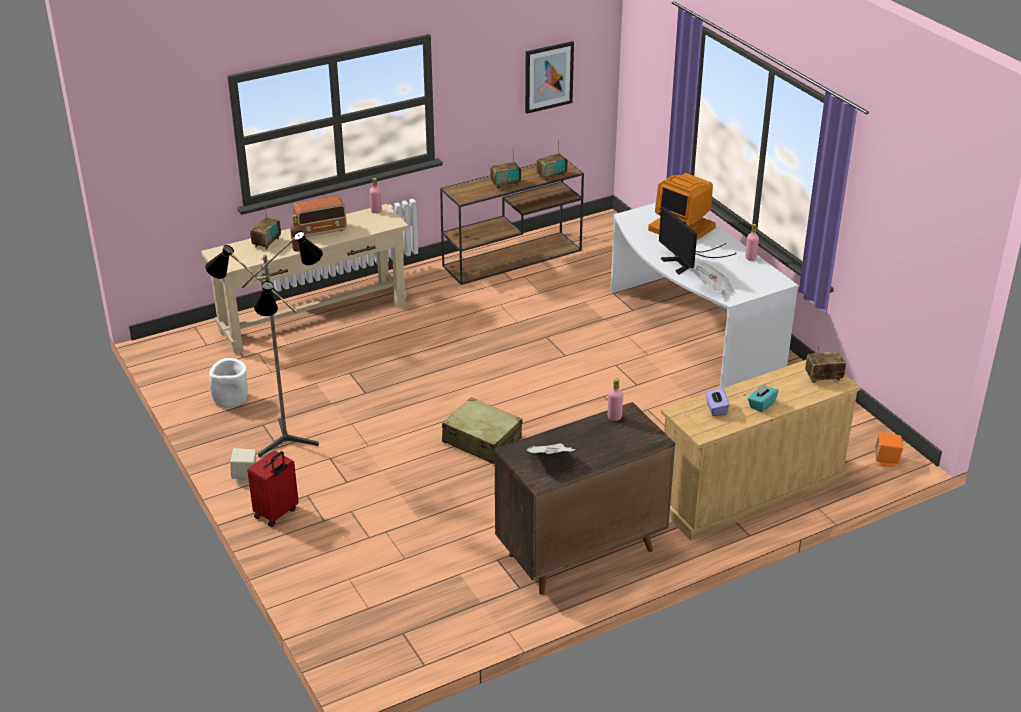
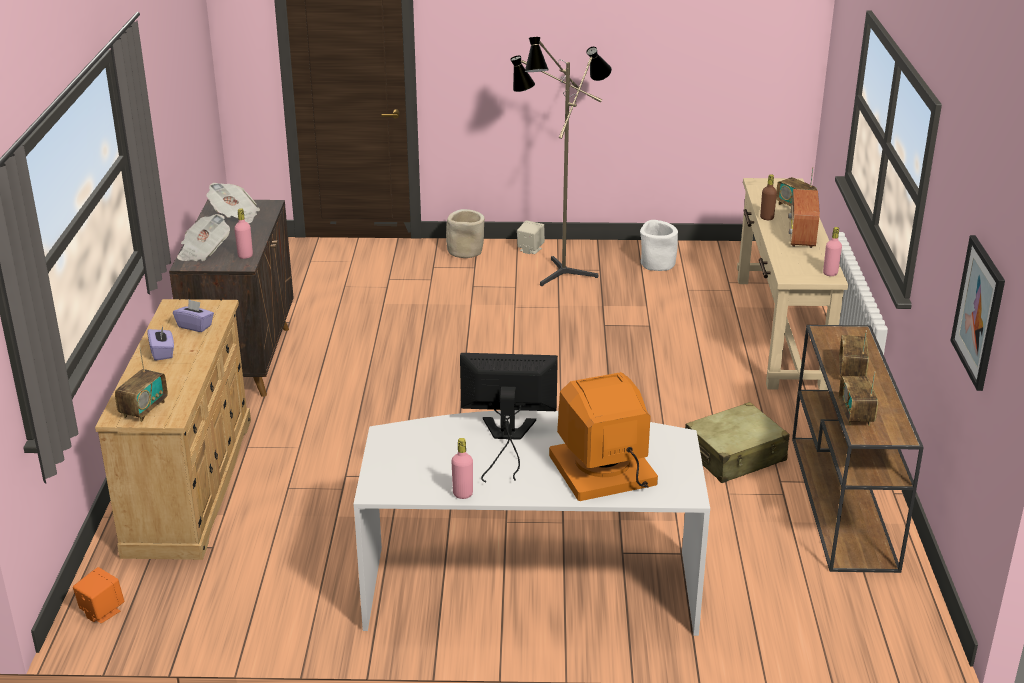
camera: 120 degrees right, 5 degrees down
red suitcase [247,451,298,527] -> beige planter [446,209,485,258]
beige suitcase [442,397,522,464] -> beige suitcase moved to [685,402,790,483]
newspaper [694,263,736,294] -> newspaper moved to [177,214,230,261]
turquoise tissue box [748,383,779,412] -> purple tissue box [147,326,174,361]

